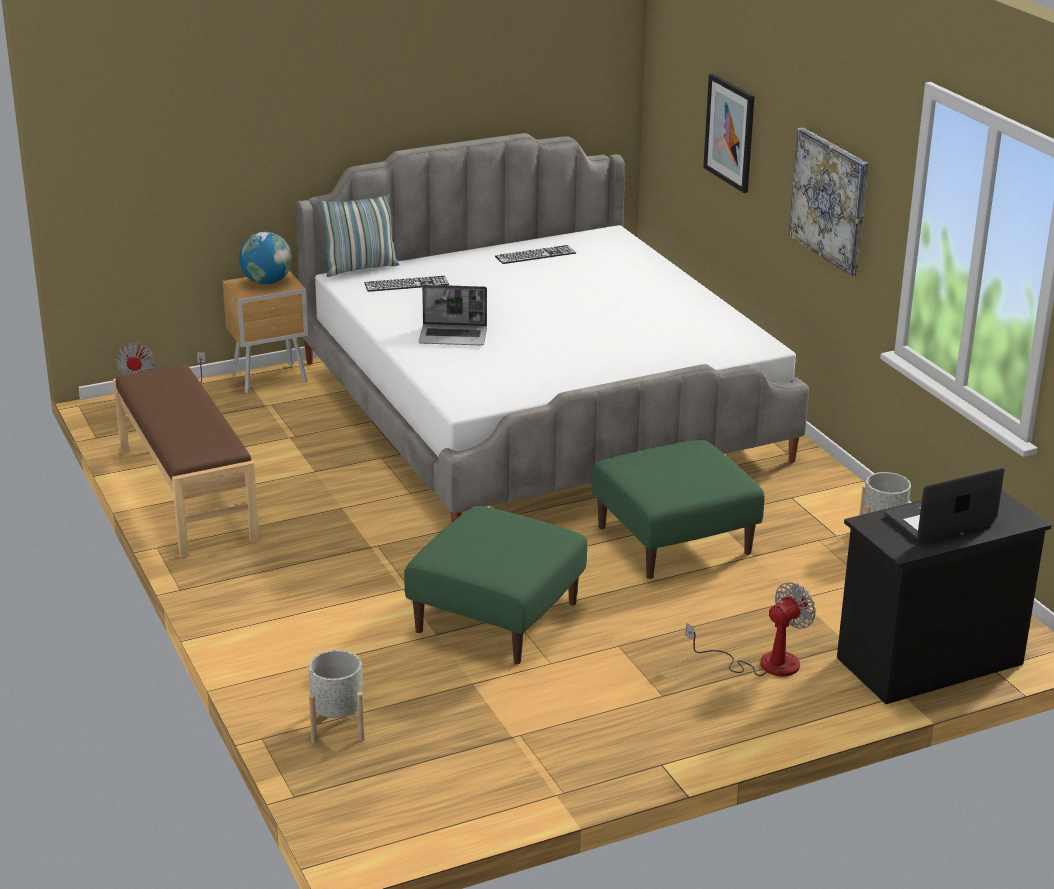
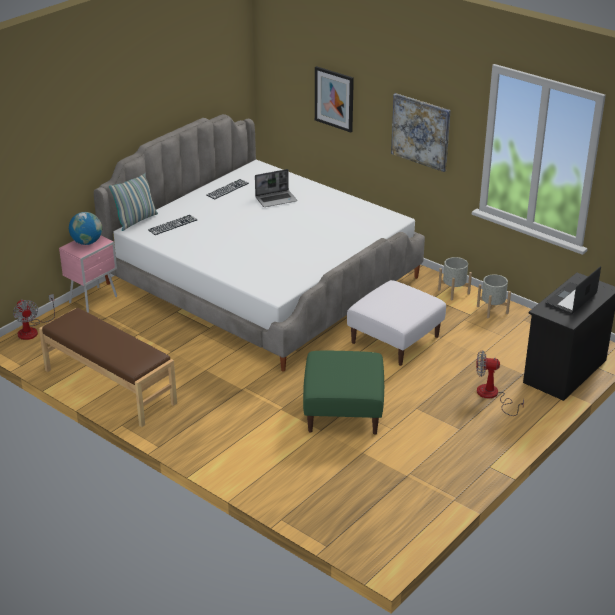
camera: 25 degrees left, 5 degrees up
brown nightstand [223,271,308,394] -> pink nightstand [59,236,117,313]
grey planter [309,650,365,744] -> grey planter moved to [438,257,472,300]
laptop [419,285,487,345] -> laptop moved to [255,169,297,207]
green ottoman [592,440,765,579] -> white ottoman [347,280,446,366]
fan [686,582,816,676] -> fan turned 105 degrees counterclockwise [476,350,524,416]

